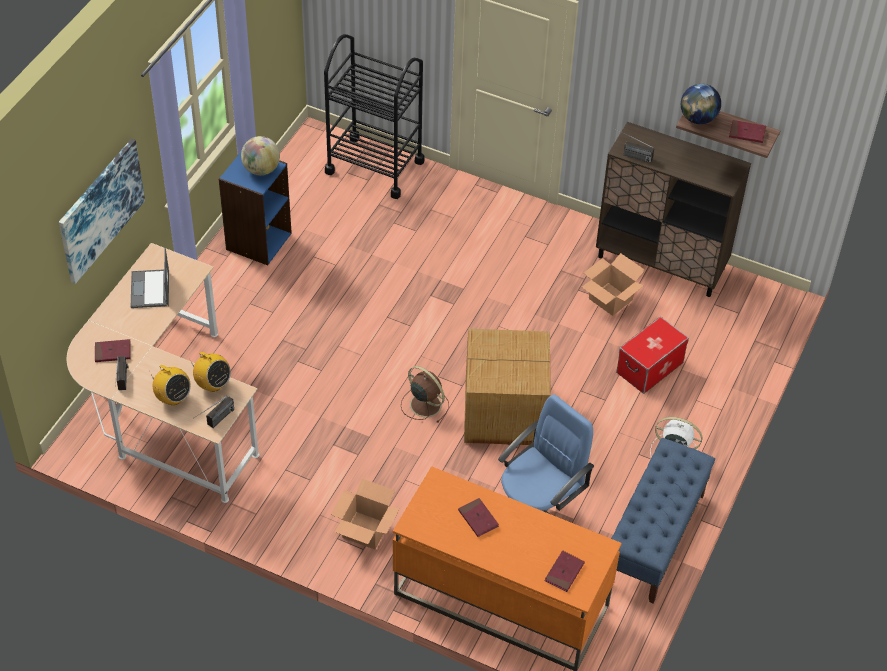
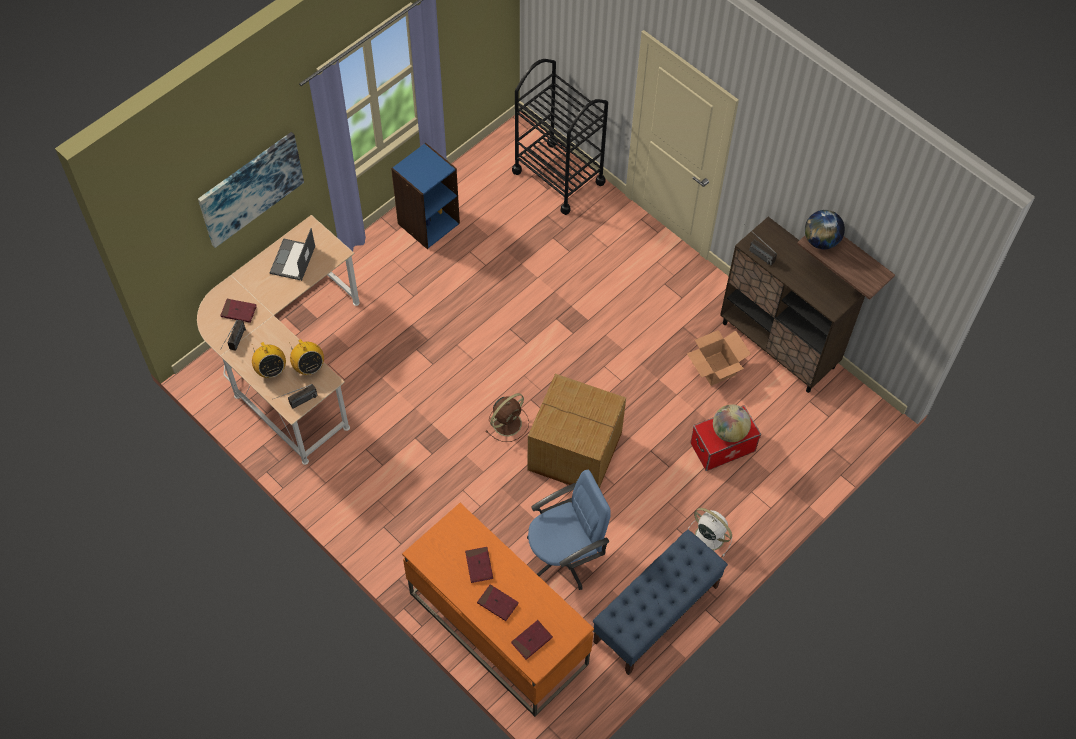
camera: 20 degrees right, 10 degrees up
globe [241,136,280,175] -> globe moved to [713,404,751,442]
cardboard box [331,479,399,549] -> none
brown fan [401,366,449,423] -> brown fan turned 75 degrees clockwise [486,393,529,442]
red book [729,120,766,143] -> red book moved to [477,584,519,621]

